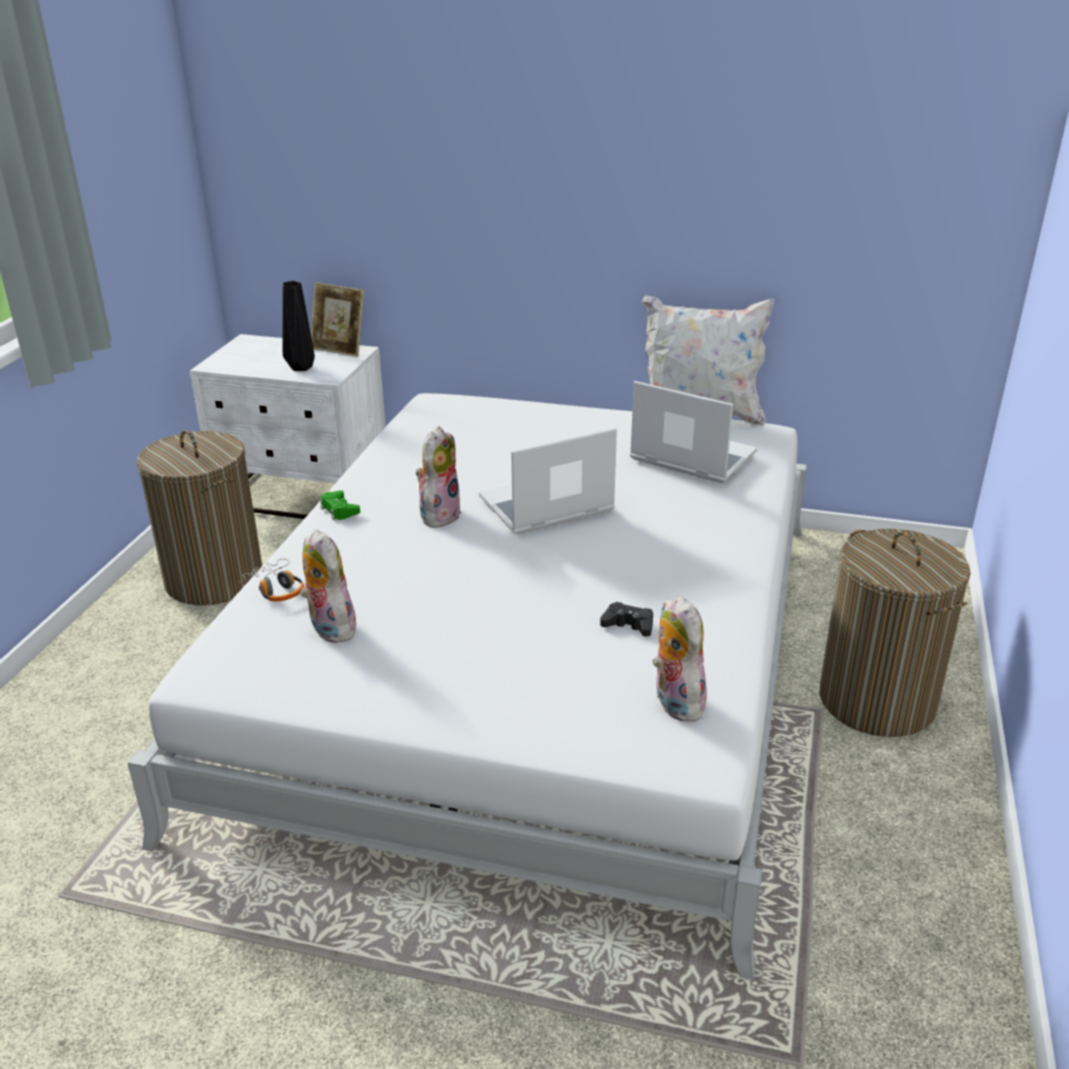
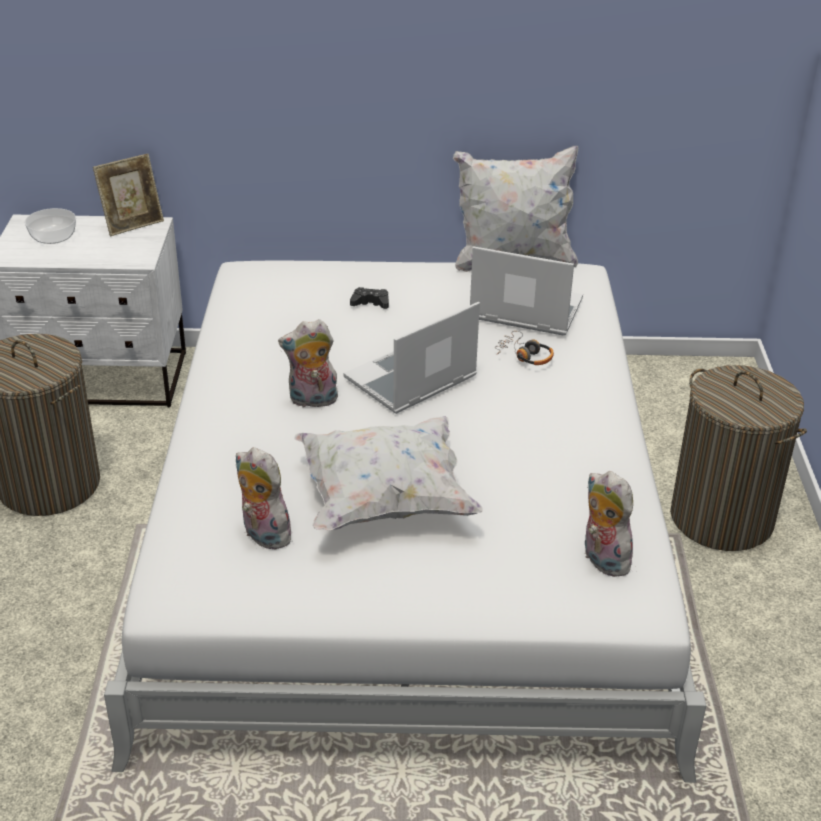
camera: 15 degrees left, 5 degrees up
headphones [238,559,304,601] -> headphones moved to [495,331,554,365]
black vase [282,281,315,371] -> none
picture frame [311,282,364,357] -> picture frame turned 45 degrees counterclockwise [93,154,164,236]
green game controller [320,490,360,520] -> none
plush toy [416,426,461,529] -> plush toy turned 105 degrees counterclockwise [278,319,338,407]
black game controller [600,602,653,637] -> black game controller moved to [350,287,389,309]
none -> bowl [25,208,76,244]
none -> white pillow [294,416,483,530]

